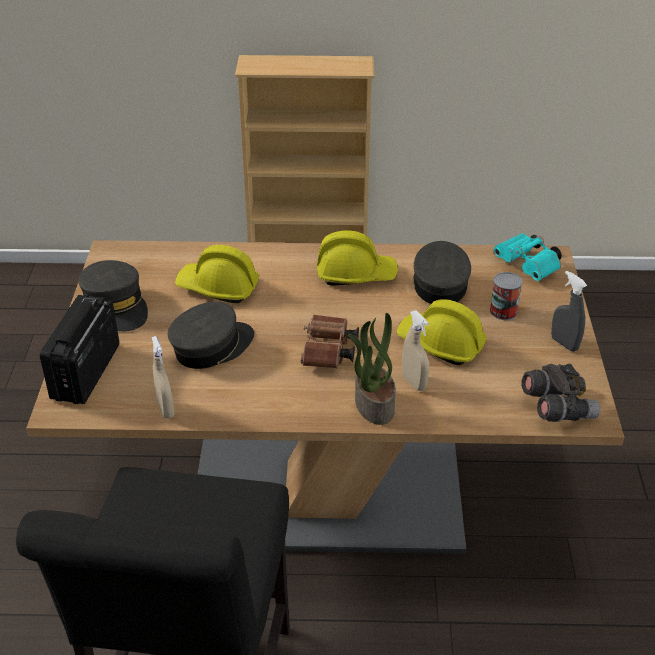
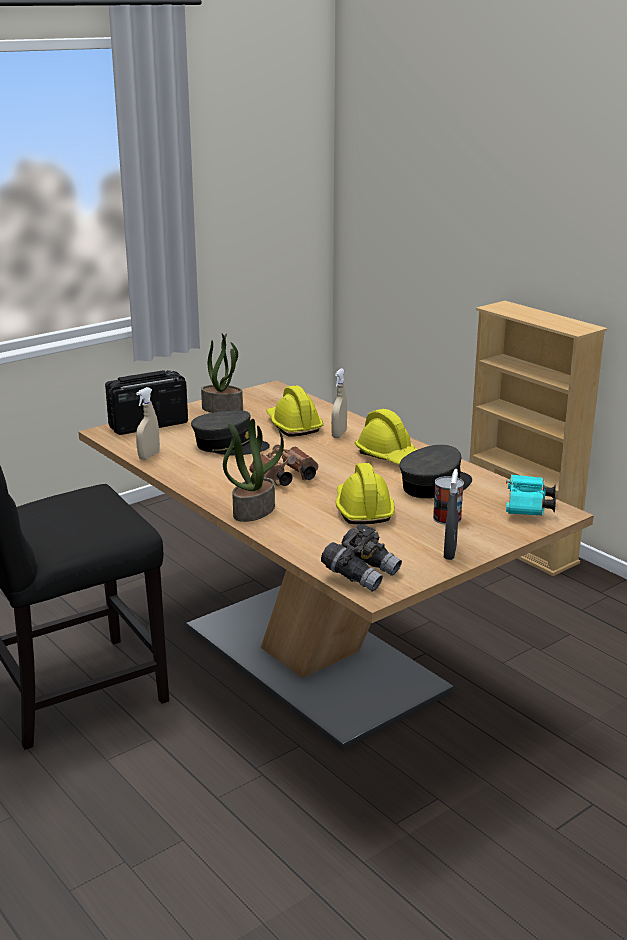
camera: 50 degrees right, 15 degrees down
grey cap [78,260,148,331] -> potted plant [201,333,243,413]
beige spray bottle [402,311,429,391] -> beige spray bottle moved to [331,369,347,438]

